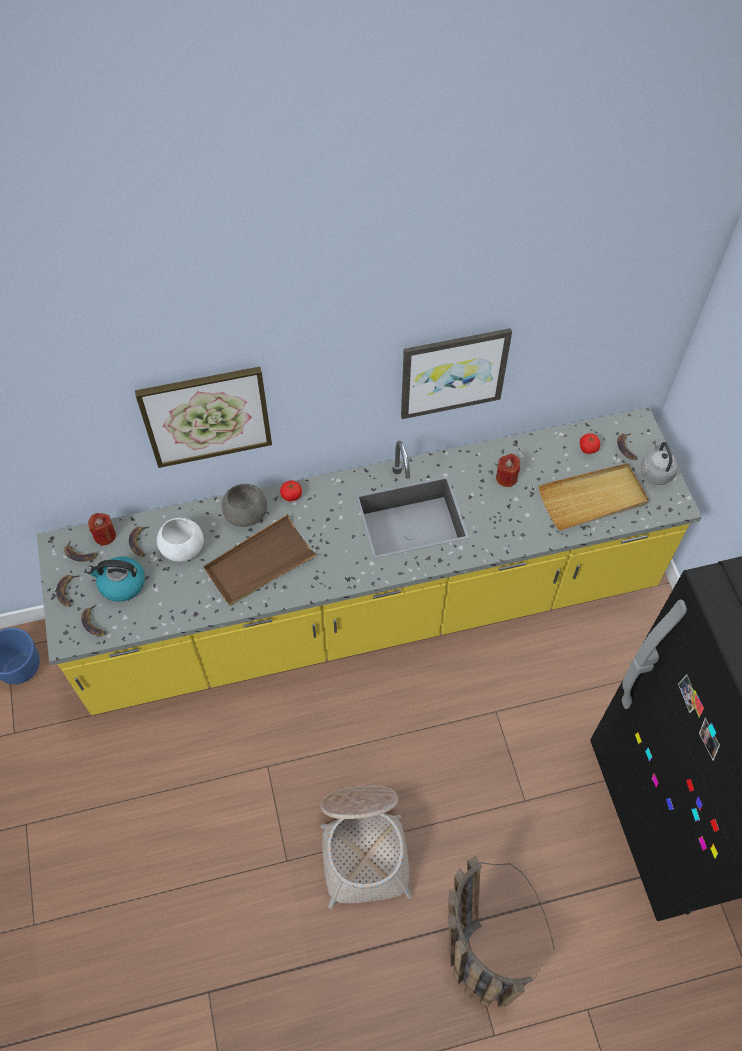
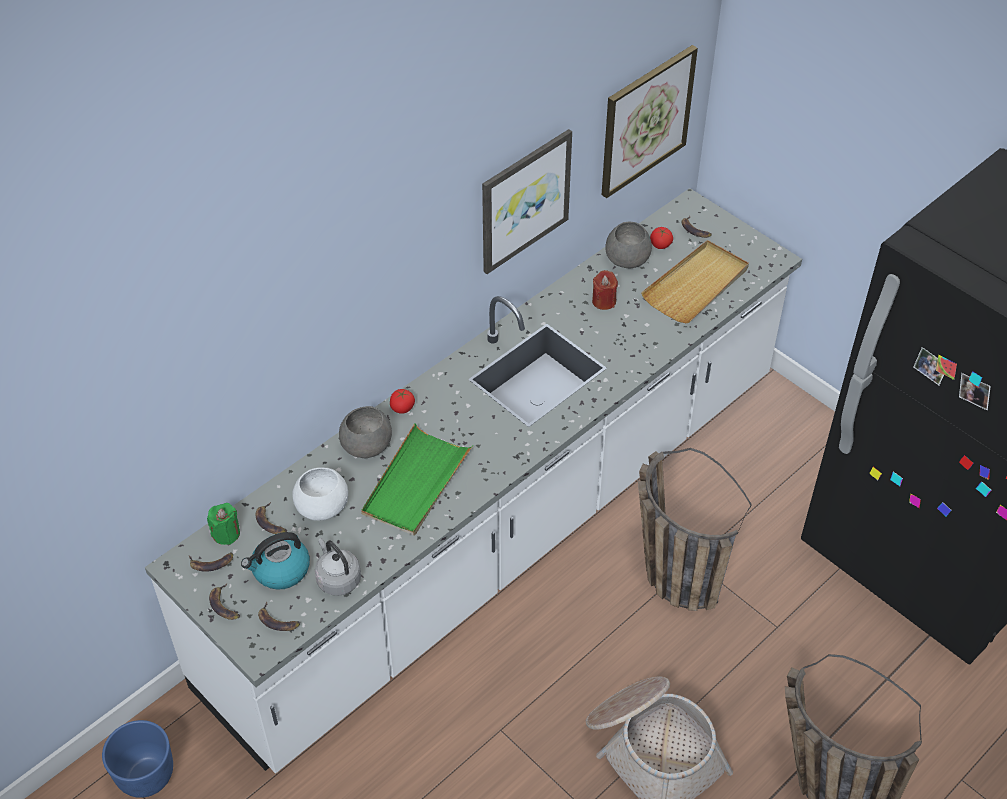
camera: 30 degrees left, 10 degrees down
yellow counter [37,407,702,715] -> white counter [145,188,802,774]
red candle [88,513,116,546] -> green candle [207,503,240,545]
picture [135,367,272,468] -> picture moved to [602,45,698,198]
brown tray [203,514,318,606] -> green tray [361,423,473,536]
grey kettle [641,438,678,485] -> grey kettle moved to [315,538,361,596]
none -> grey bowl [605,222,652,268]
none -> basket [638,448,752,611]

